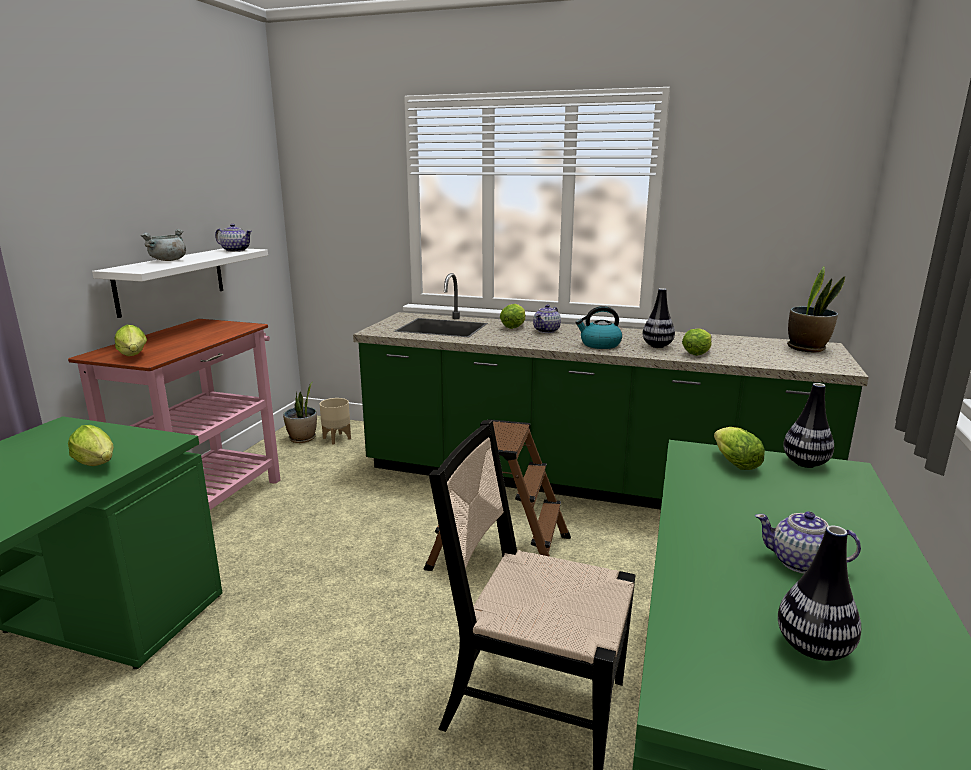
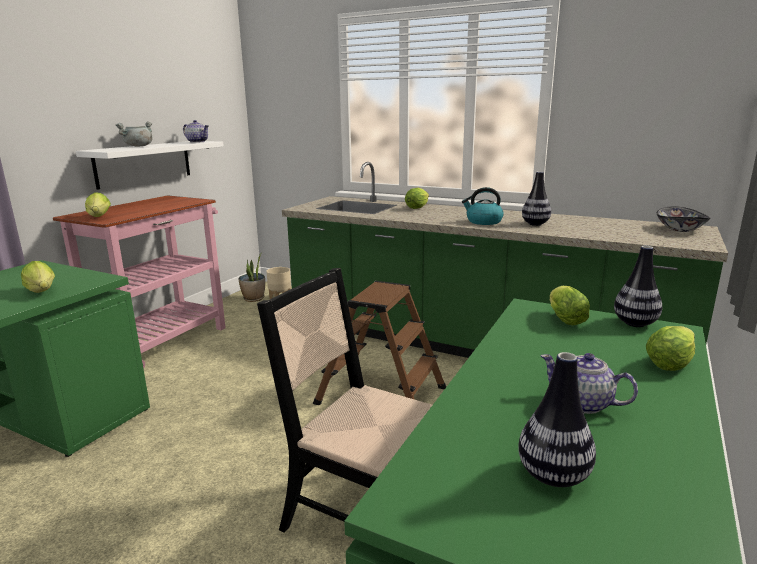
camera: 10 degrees right, 0 degrees up
teapot [533,304,561,333] -> none
lettuce [682,328,712,356] -> lettuce moved to [646,326,695,371]
potted plant [787,267,845,353] -> bowl [657,206,710,232]

